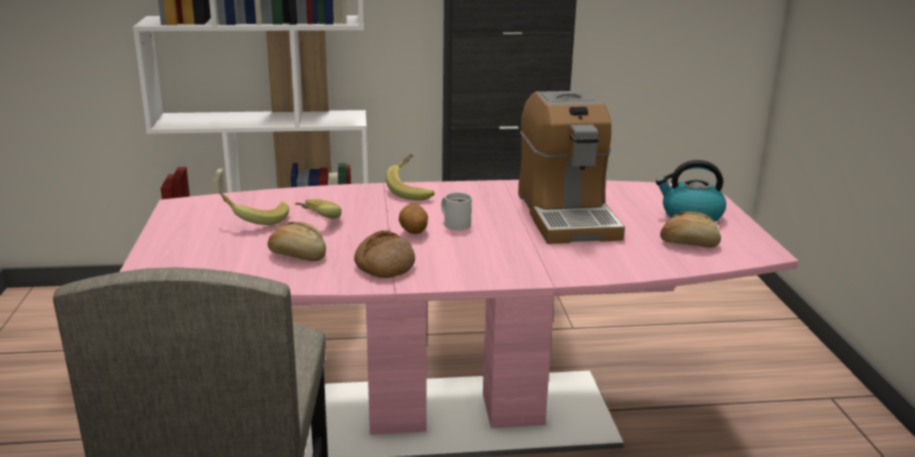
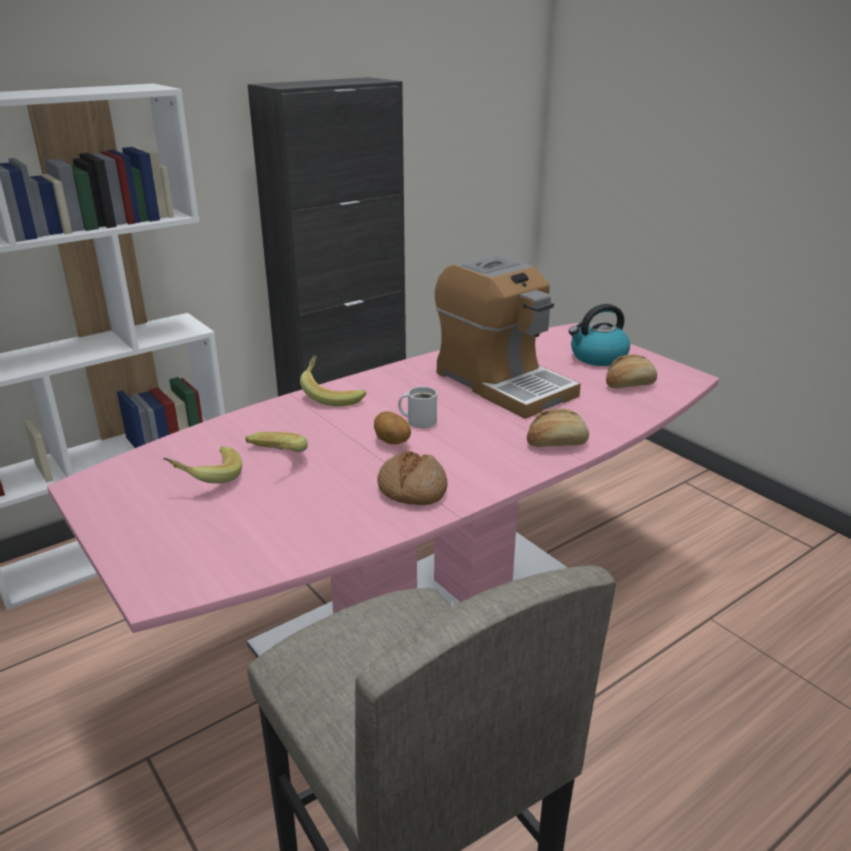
camera: 30 degrees left, 5 degrees up
bread [268,222,326,261] -> bread moved to [527,409,589,447]

